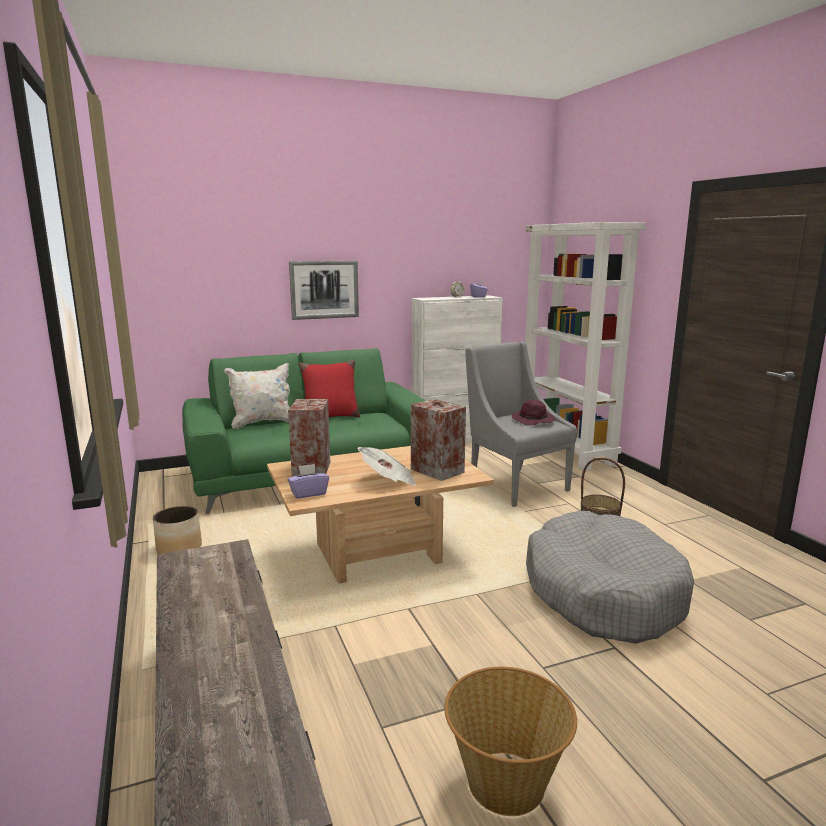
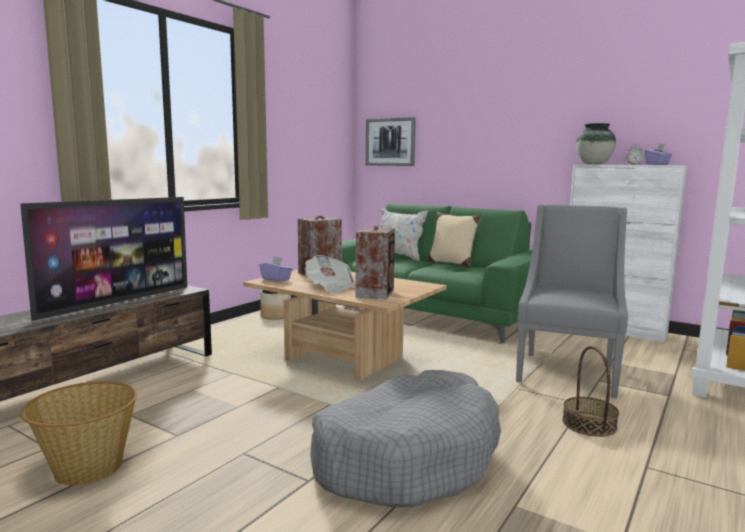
camera: 55 degrees right, 5 degrees down
picture [289,261,359,320] -> picture moved to [366,117,416,166]
red pillow [298,360,360,418] -> beige pillow [427,212,481,268]
purple hat [512,400,555,425] -> none
none -> television [20,197,187,321]
none -> vase [576,123,616,164]

